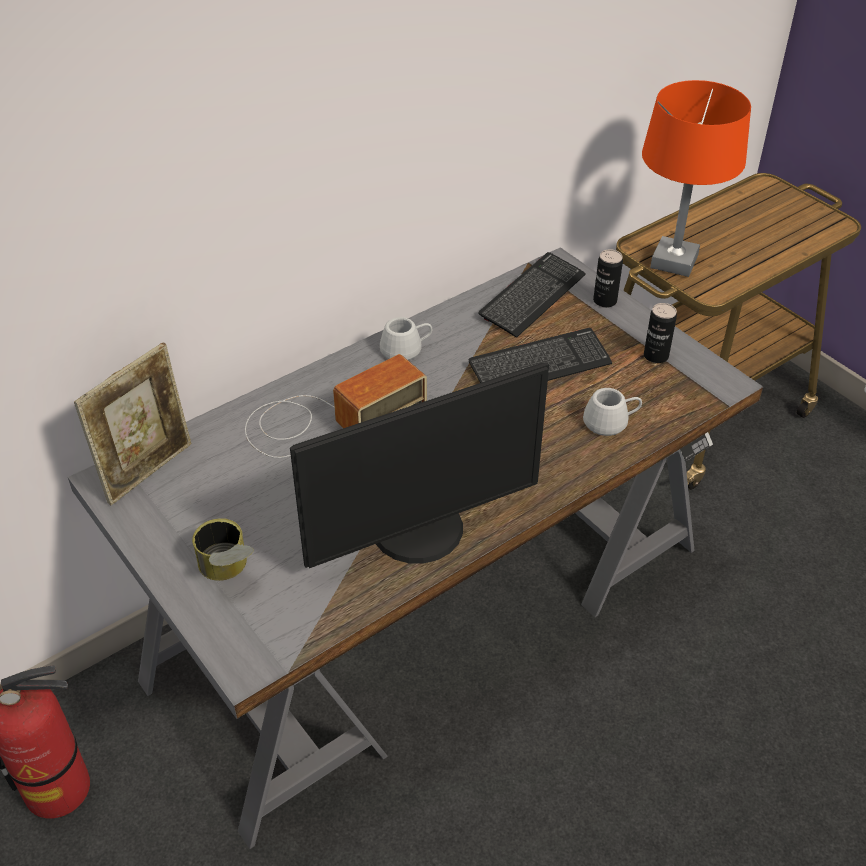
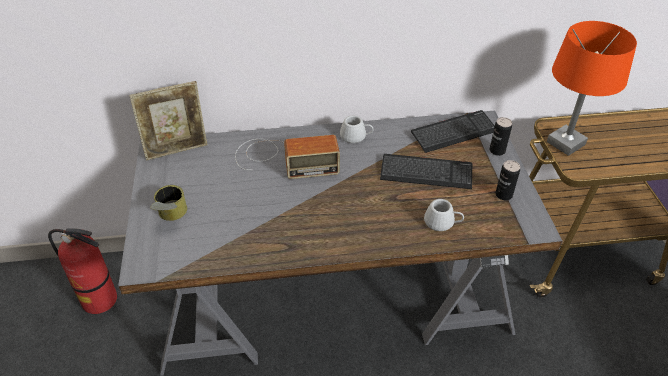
camera: 30 degrees right, 0 degrees up
monitor [290,362,549,568] -> none

